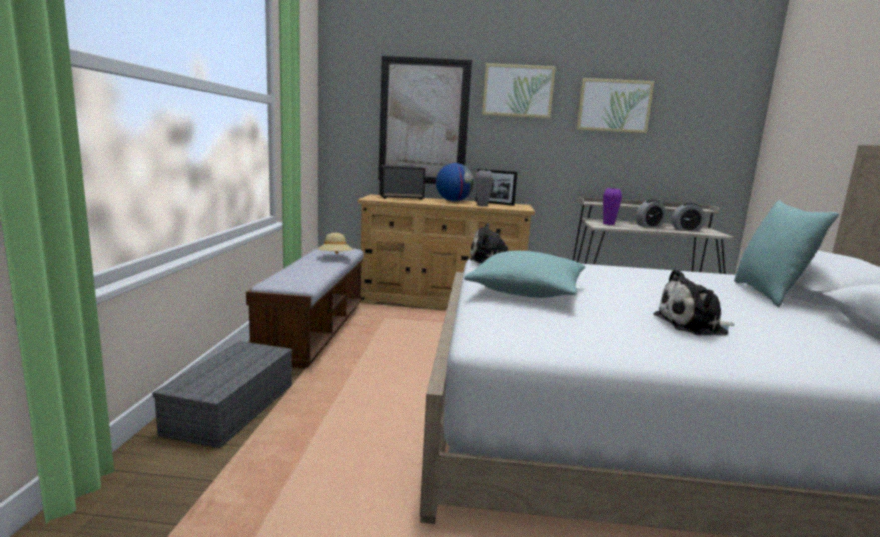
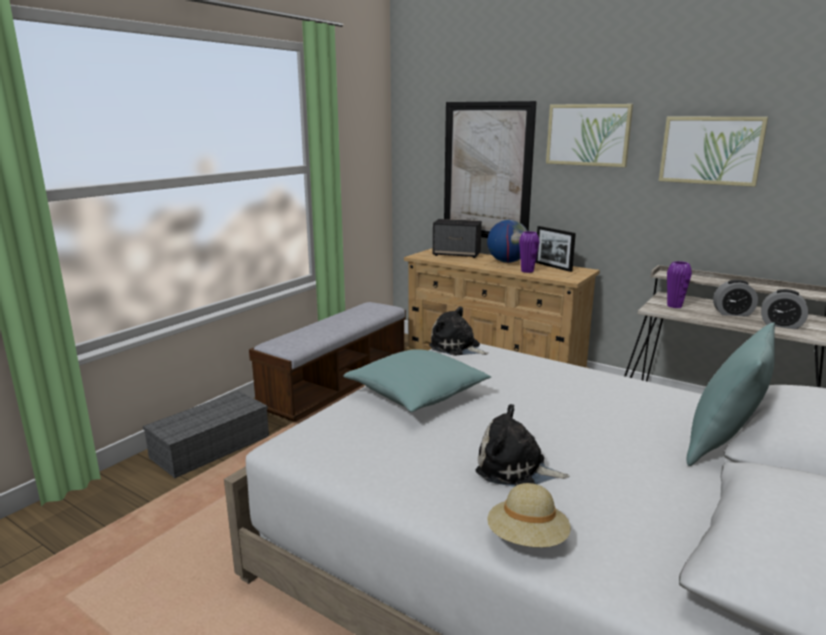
camera: 30 degrees right, 5 degrees up
beige hat [317,233,353,254] -> beige hat moved to [487,483,571,547]
grey vase [476,170,493,207] -> purple vase [519,231,539,273]

